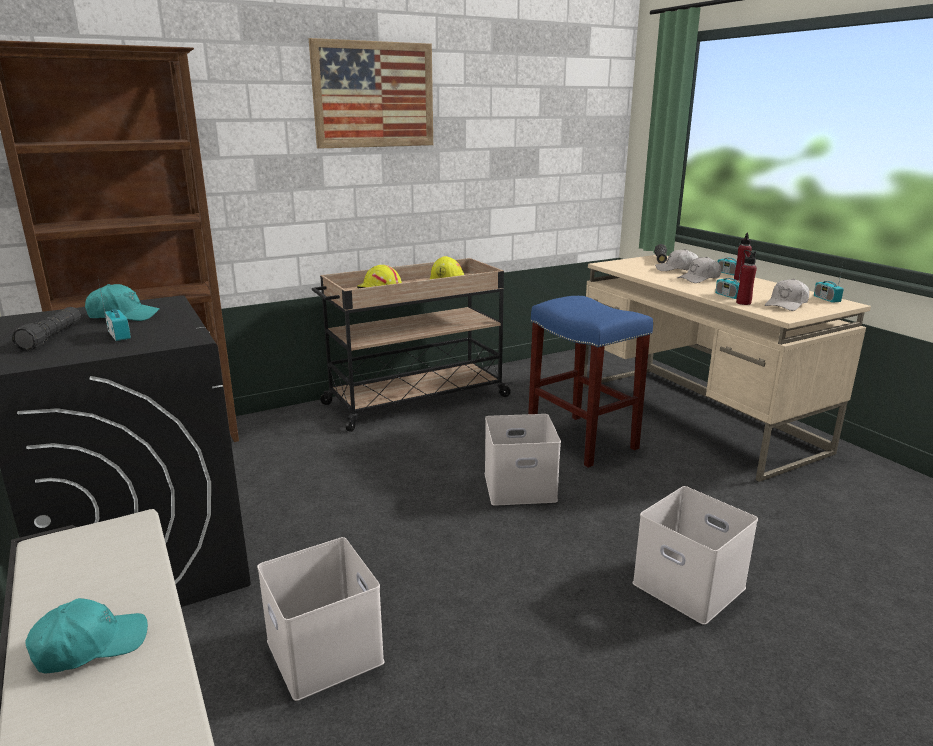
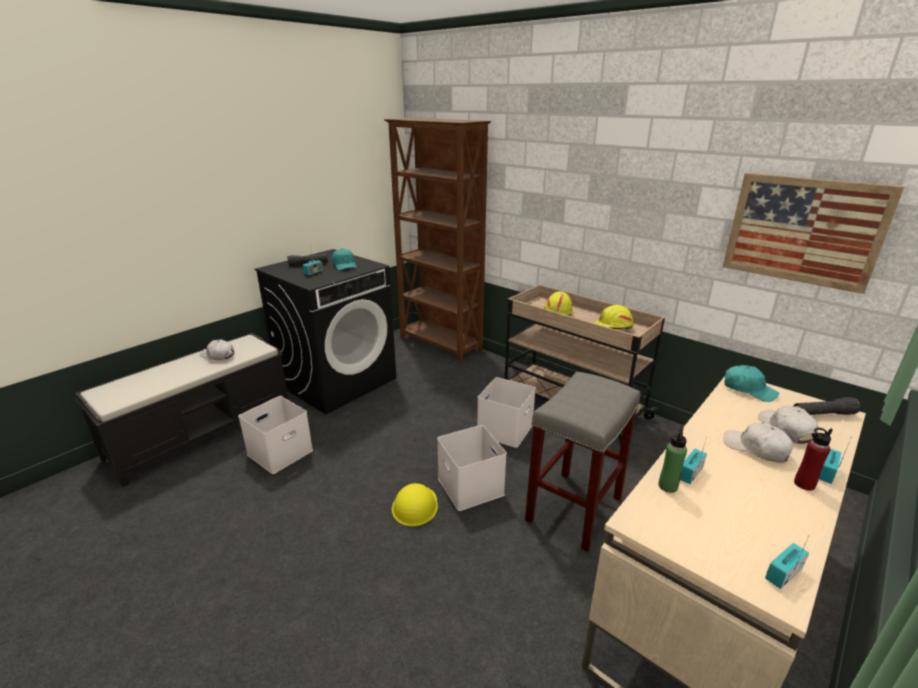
camera: 70 degrees right, 5 degrees up
turquoise cap [25,598,148,673] -> turquoise cap moved to [724,365,779,402]
picture [309,38,433,149] -> picture moved to [723,173,905,294]
blue stool [528,296,653,468] -> grey stool [525,372,640,552]
white storage box [632,486,758,625] -> white storage box moved to [477,377,536,448]
red bottle [736,250,757,305] -> green bottle [658,426,687,493]
white cap [765,279,809,311] -> white cap moved to [200,339,234,360]
none -> yellow hard hat [392,483,438,527]

